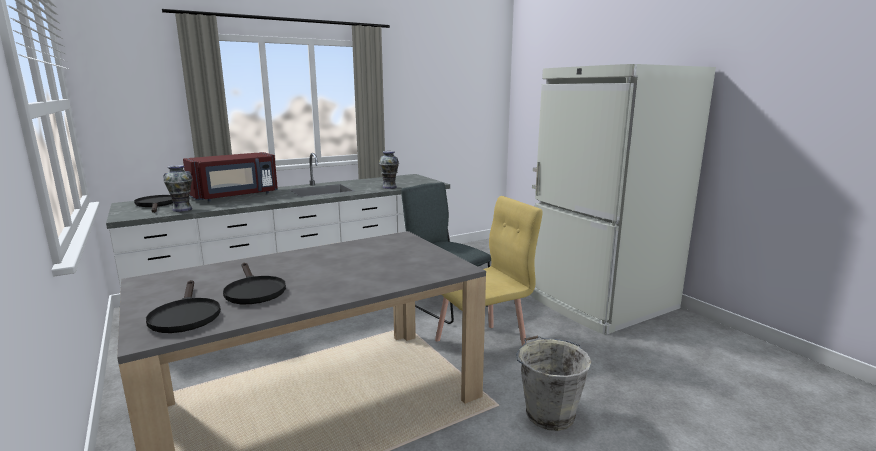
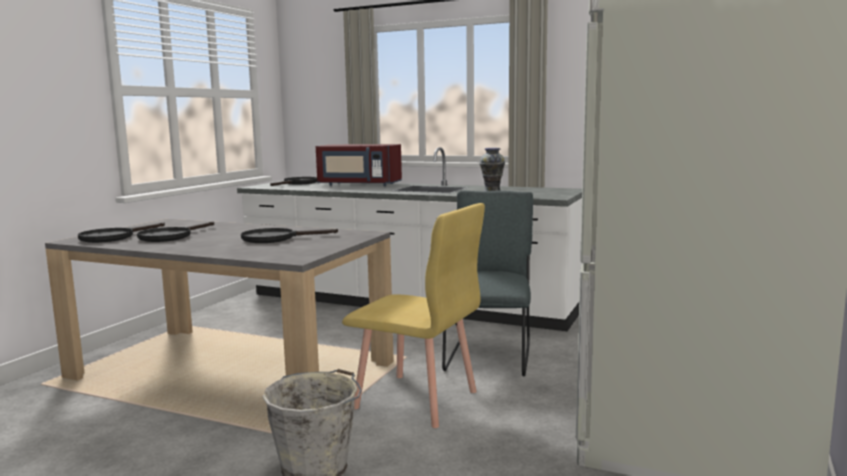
camera: 55 degrees right, 5 degrees down
vase [163,165,193,212] -> none
none -> black frying pan [241,228,338,243]

